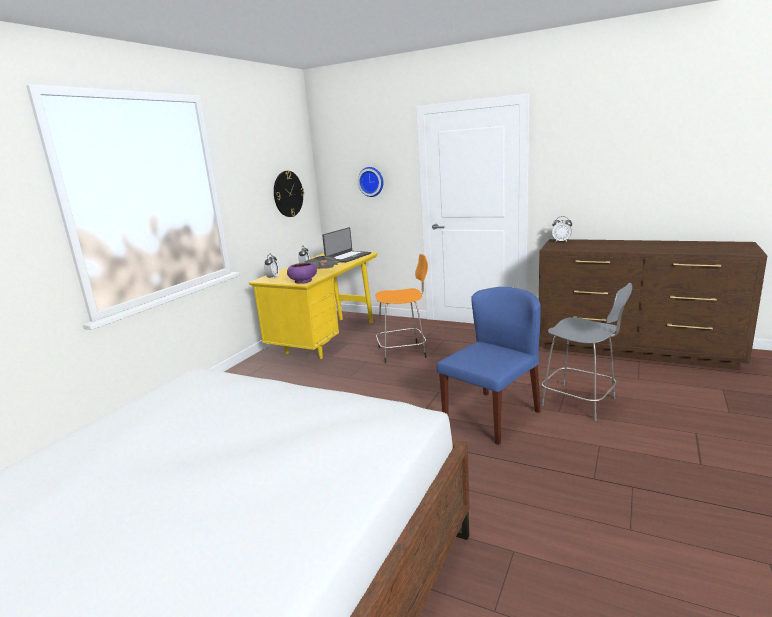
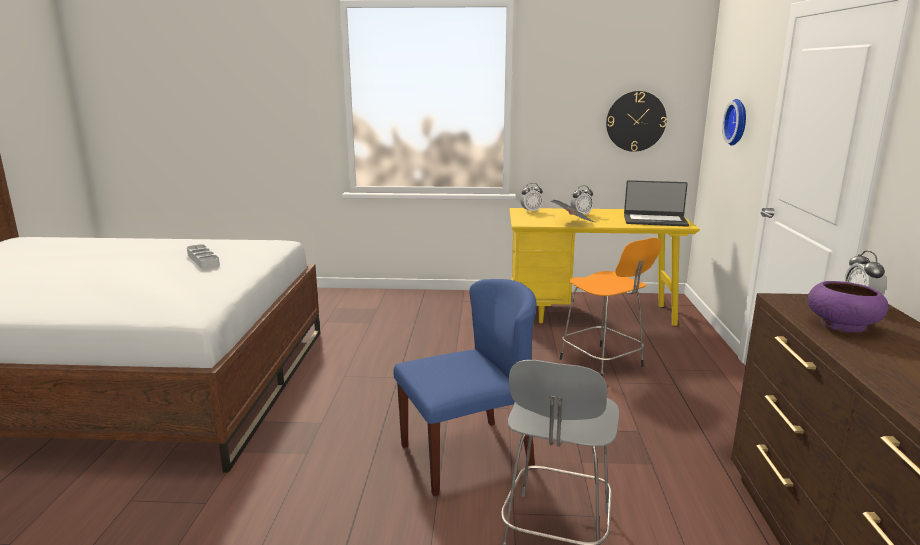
camera: 65 degrees right, 0 degrees up
purple bowl [287,263,317,284] -> purple bowl moved to [808,281,889,333]
blue chair [436,287,541,445] -> blue chair turned 45 degrees counterclockwise [393,279,537,496]
none -> grey tray [187,244,220,269]

